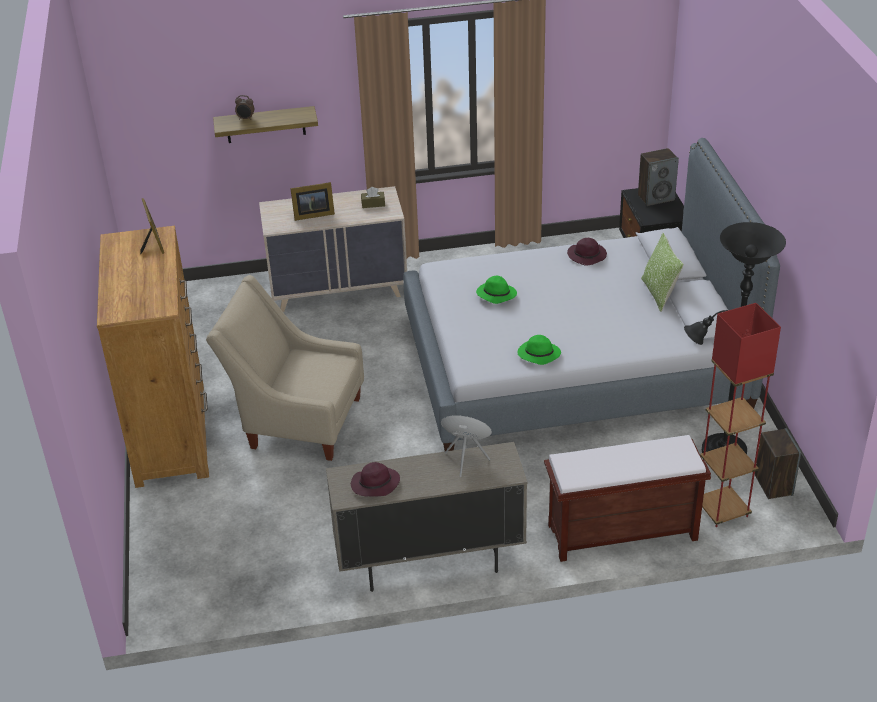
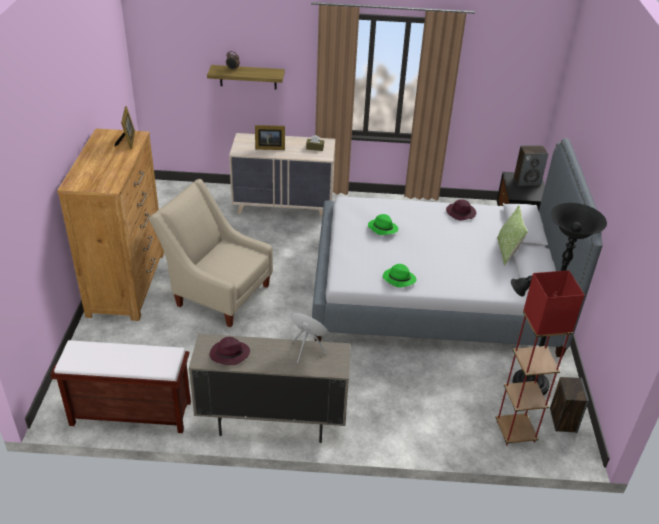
camera: 10 degrees right, 0 degrees up
brown bench [544,435,711,562] -> brown bench moved to [50,340,191,433]

